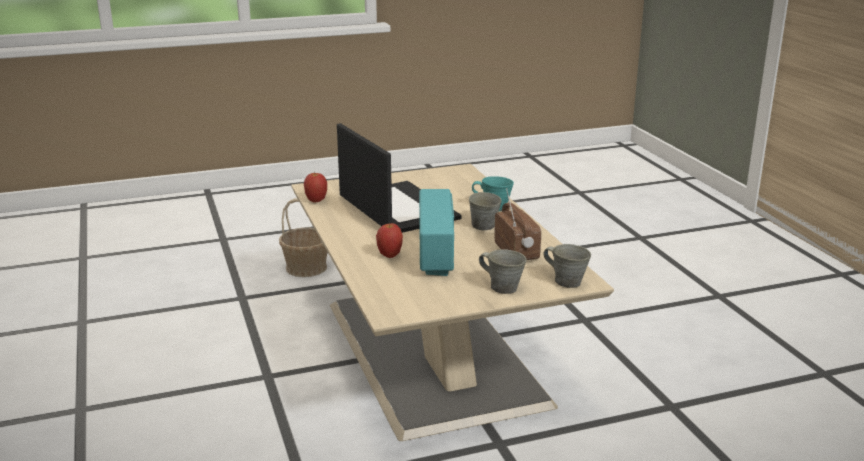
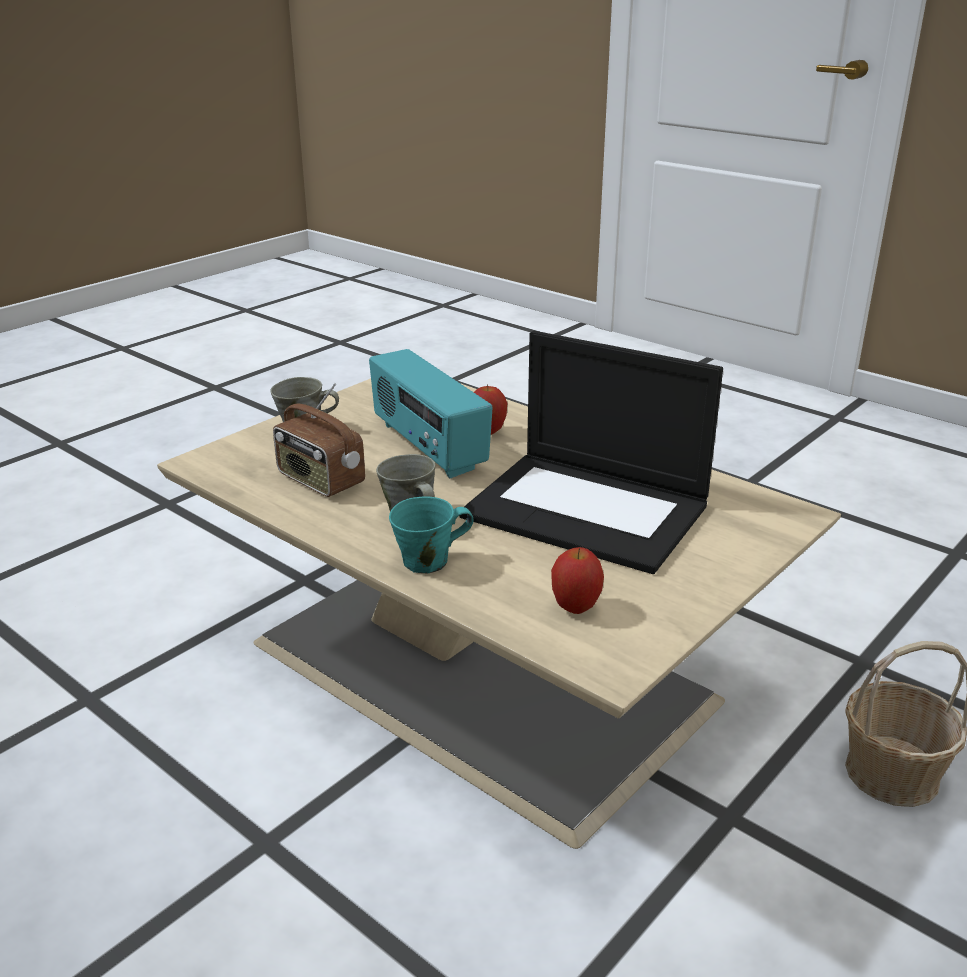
camera: 150 degrees right, 5 degrees up
apple [304,171,327,202] -> apple moved to [551,547,604,614]
grey mug [543,244,591,288] -> none

